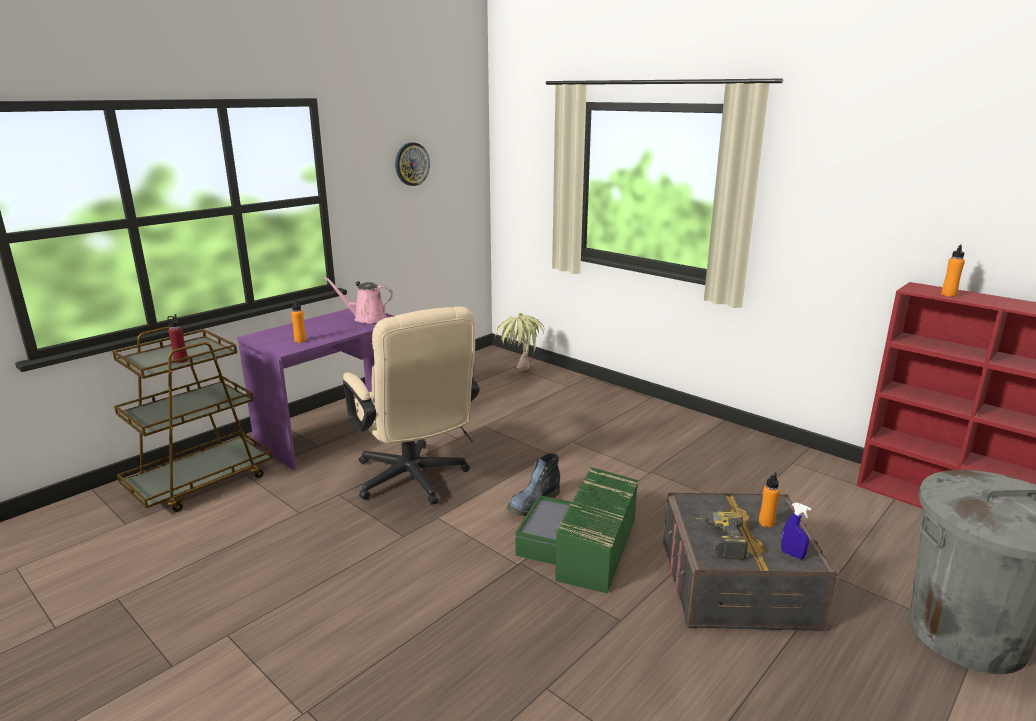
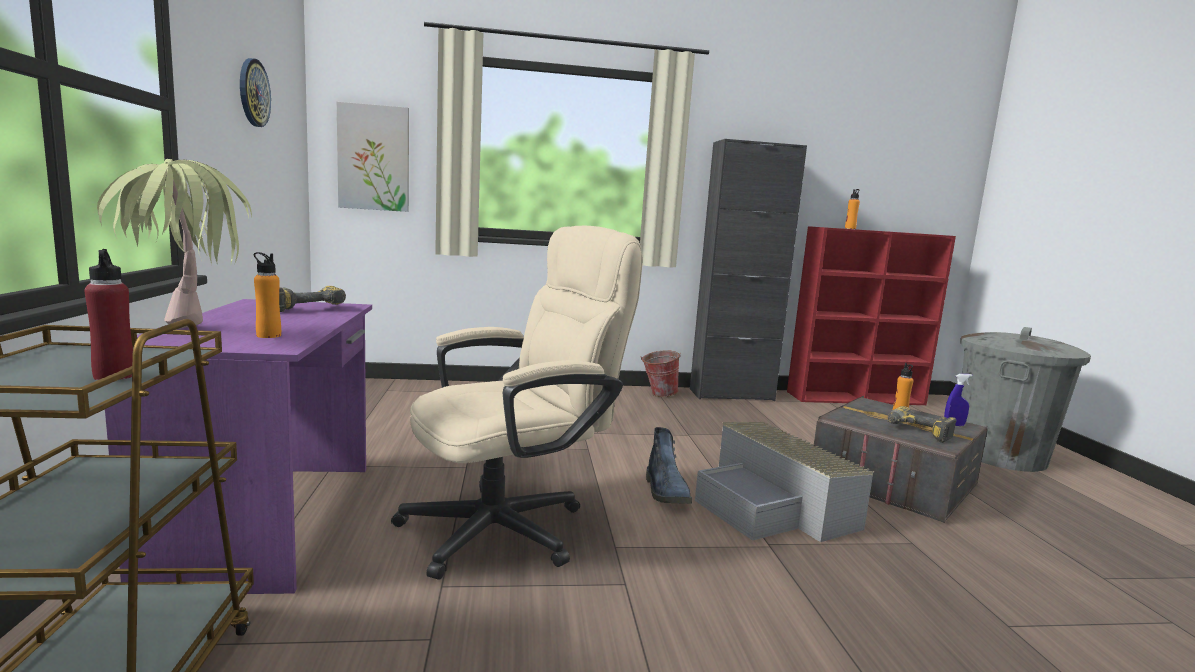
camera: 50 degrees left, 10 degrees down
pink watering can [324,277,393,324] -> power drill [279,286,346,312]
beige office chair [343,306,480,505] -> beige office chair turned 45 degrees counterclockwise [391,226,643,580]
potted plant [495,313,545,371] -> potted plant moved to [97,159,252,329]
green storage box [516,467,639,594] -> grey storage box [695,422,874,542]
none -> picture [337,102,409,212]
none -> bucket [641,350,681,397]
none -> black cabinet [690,139,807,401]

